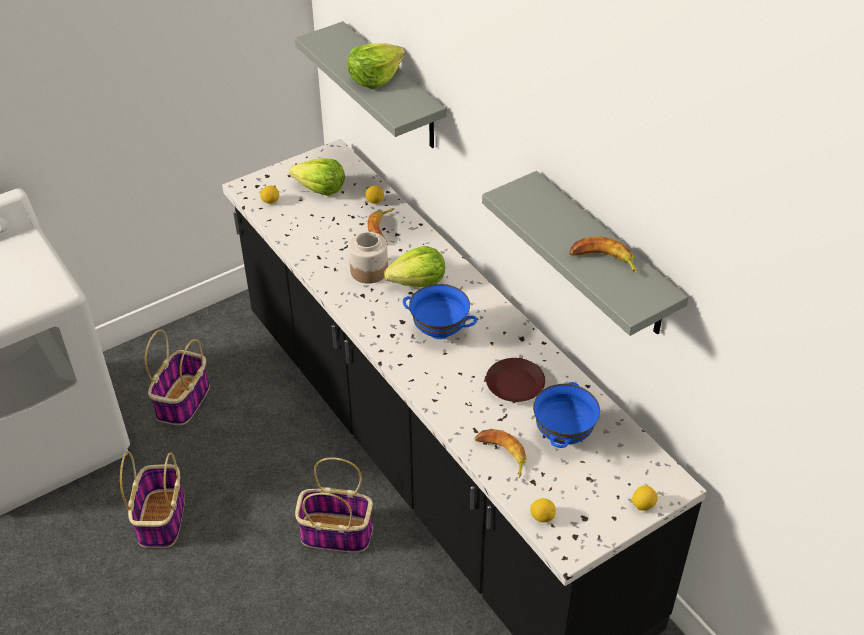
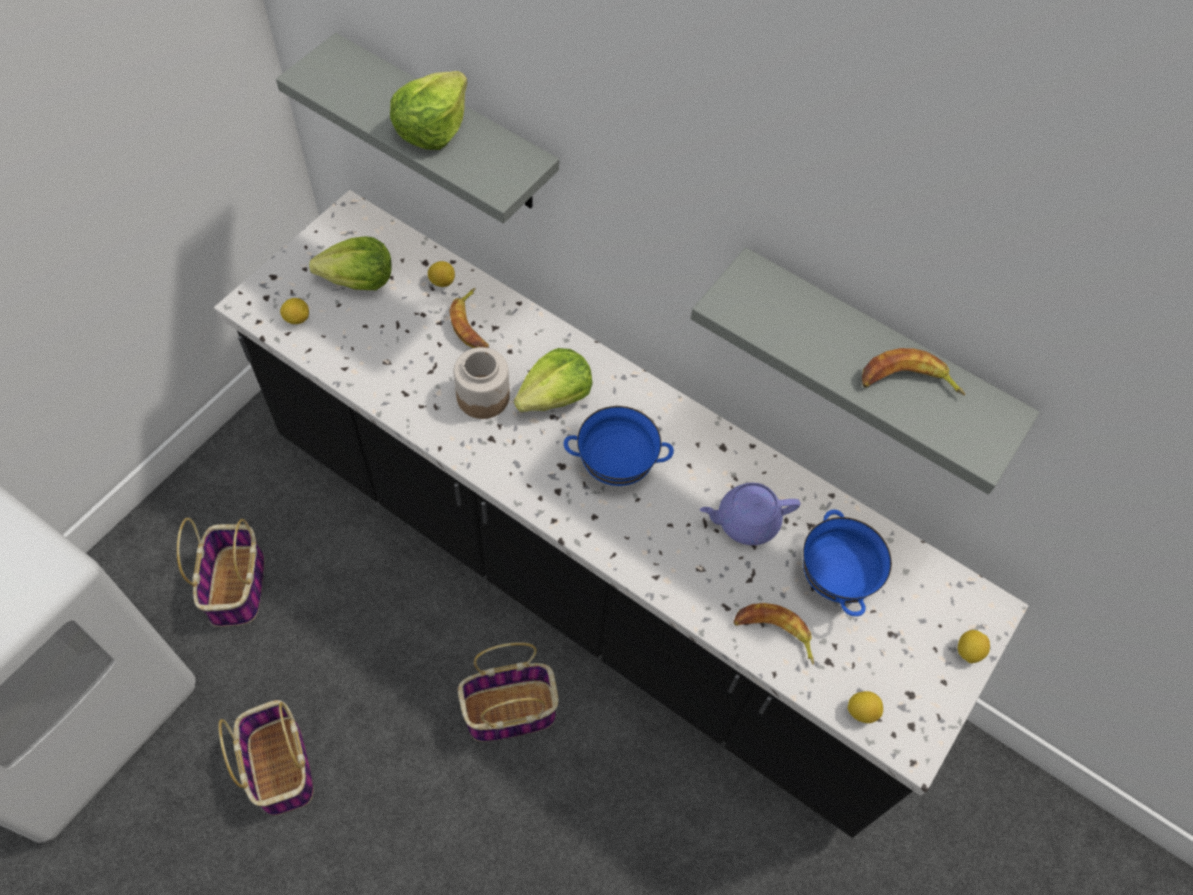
camera: 25 degrees left, 15 degrees up
brown plate [486,358,545,402] -> purple teapot [700,483,800,545]

